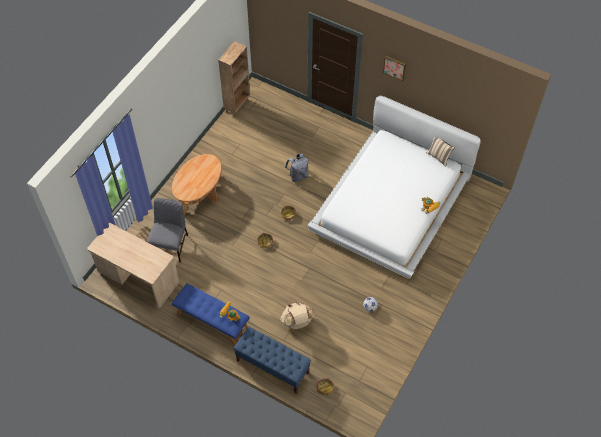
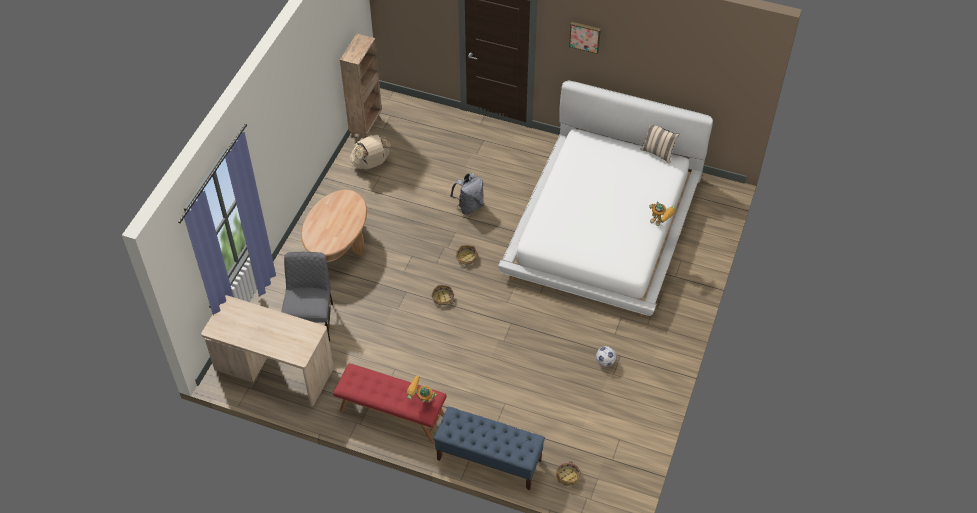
camera: 10 degrees left, 5 degrees down
blue bench [172,283,250,346] -> red bench [333,363,447,442]
beige backpack [281,302,316,329] -> beige backpack moved to [350,135,391,170]

